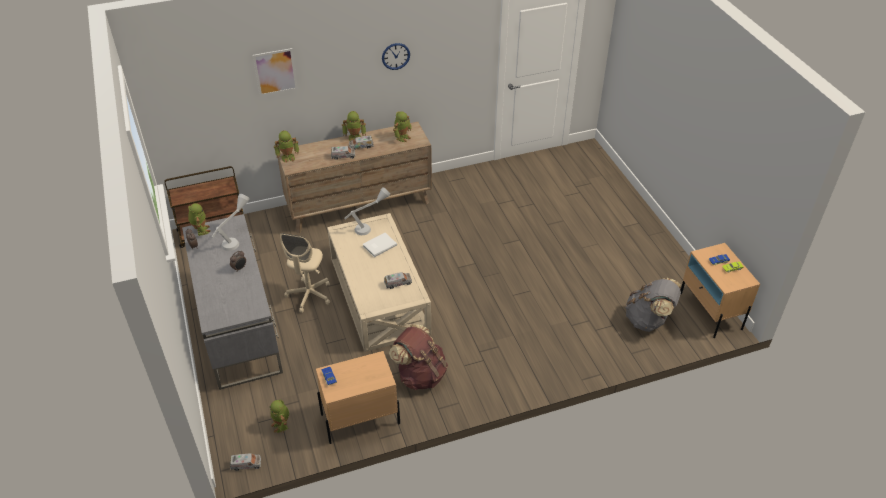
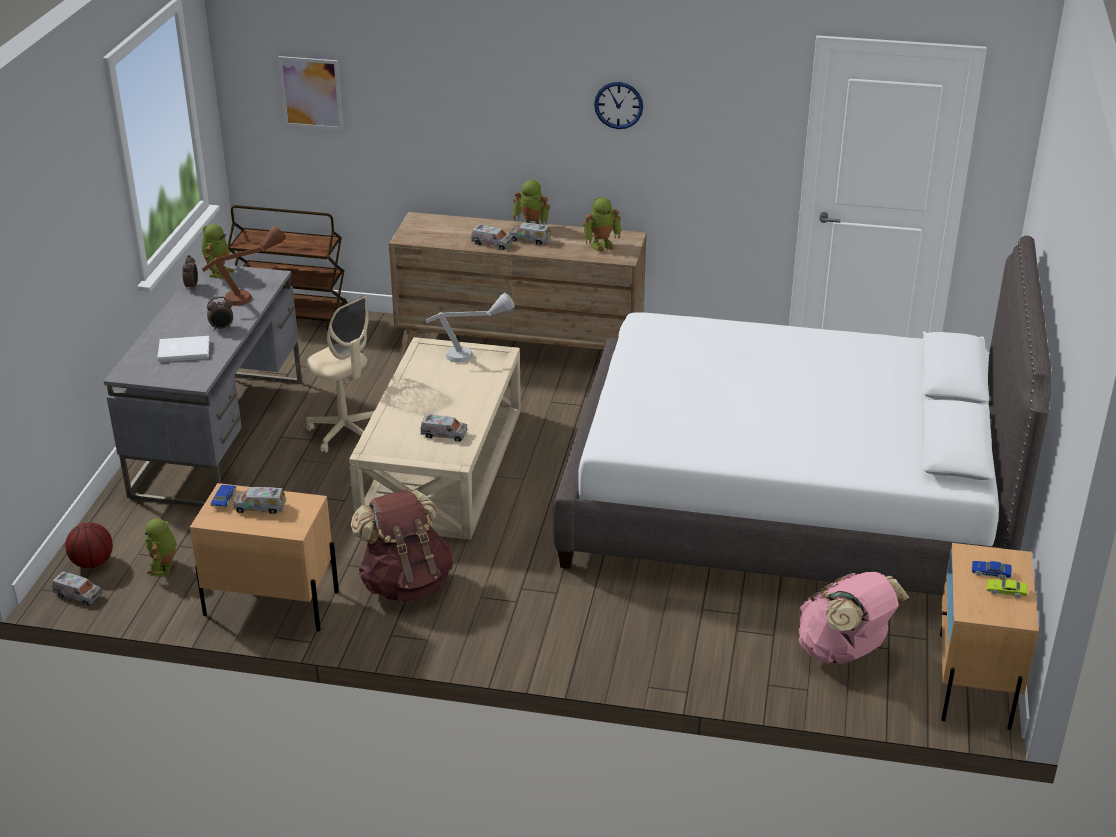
camera: 30 degrees right, 10 degrees down
grey table lamp [212,194,250,251] -> brown table lamp [202,225,286,306]
picture [253,48,298,96] -> picture moved to [278,56,343,130]
toy robot [274,130,299,162] -> none
beige office chair [280,233,330,313] -> beige office chair turned 90 degrees counterclockwise [306,295,374,453]
white book [363,233,397,257] -> white book moved to [157,336,210,362]
grey backpack [625,278,681,332] -> pink backpack [798,572,910,664]
none -> basketball [65,523,113,568]
none -> toy truck [233,487,286,514]
none -> white bed [553,236,1052,595]

